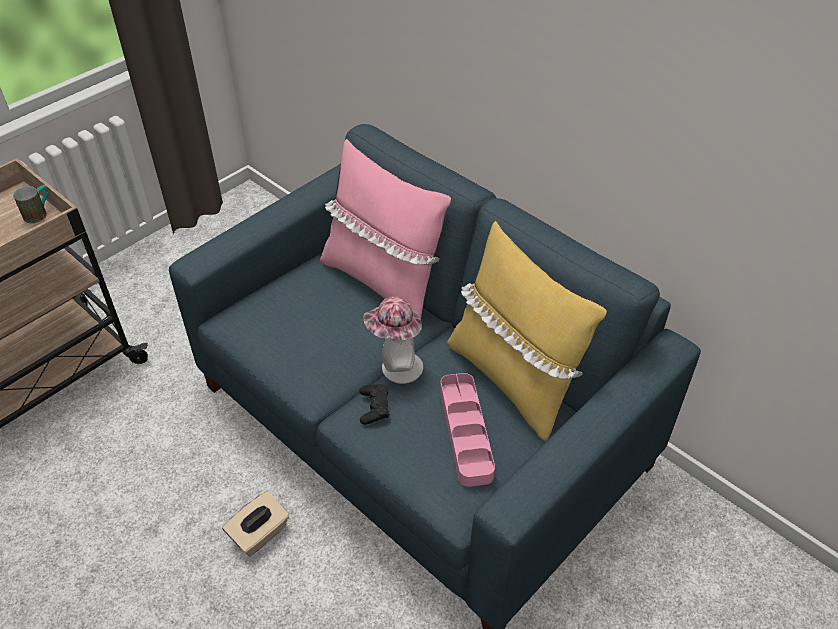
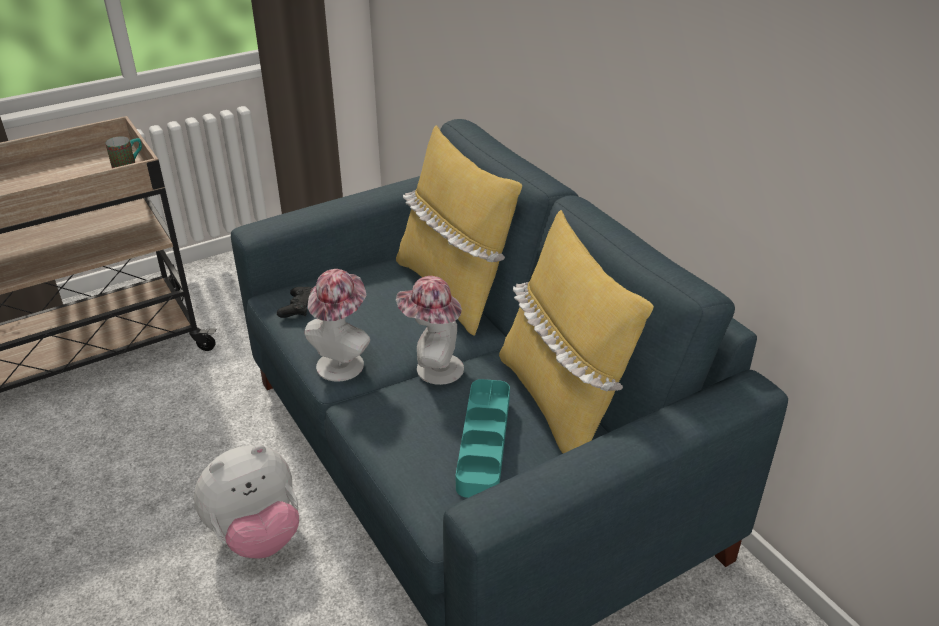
camera: 15 degrees right, 10 degrees down
beige tissue box [222,491,289,556] -> plush toy [194,445,299,559]
pink pillow [320,139,451,319] -> yellow pillow [396,125,522,336]
black game controller [360,384,389,425] -> black game controller moved to [277,287,312,318]
pink tray [440,373,495,487] -> turquoise tray [456,379,510,498]
none -> hat [305,269,370,382]

